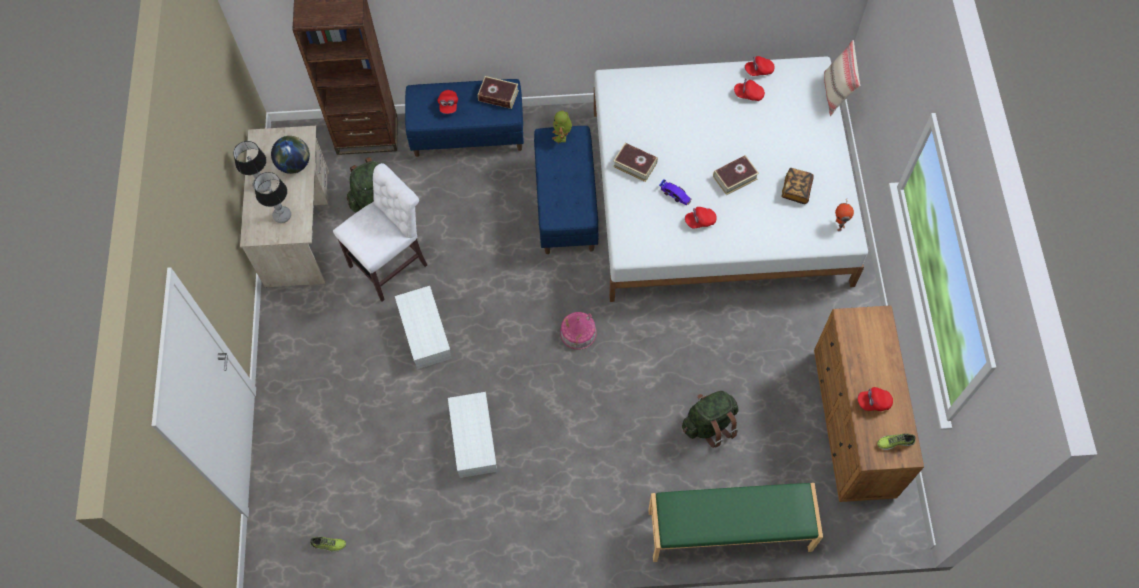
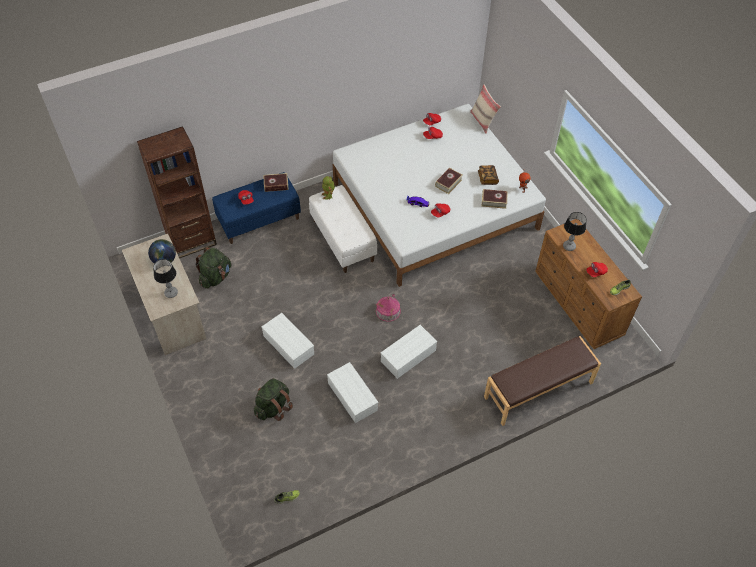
camera: 25 degrees left, 10 degrees down
table lamp [233,141,271,193] -> table lamp moved to [563,212,587,251]
white chair [333,163,427,302] -> none
blue bench [534,126,599,254] -> white bench [309,185,377,273]
book [613,143,658,182] -> book moved to [482,189,508,209]
green bench [648,483,823,562] -> brown bench [484,336,601,426]
green backpack [682,391,738,448] -> green backpack moved to [254,378,293,421]
none -> white storage box [380,325,437,379]

